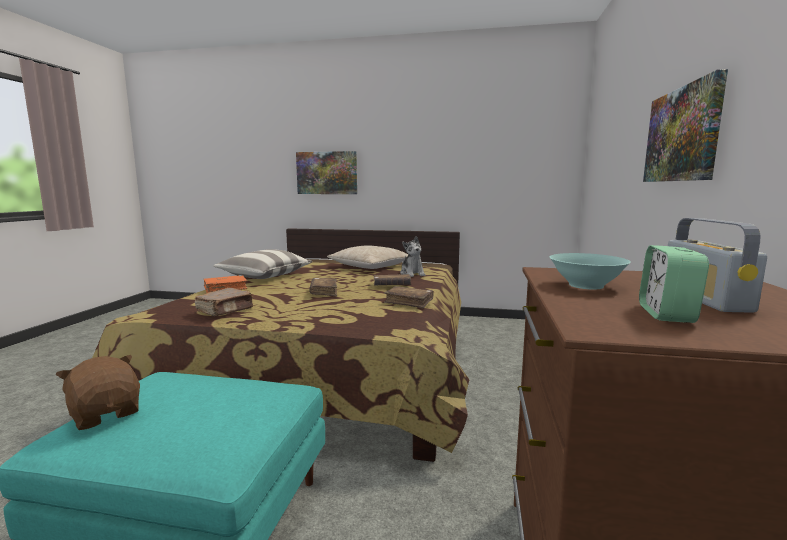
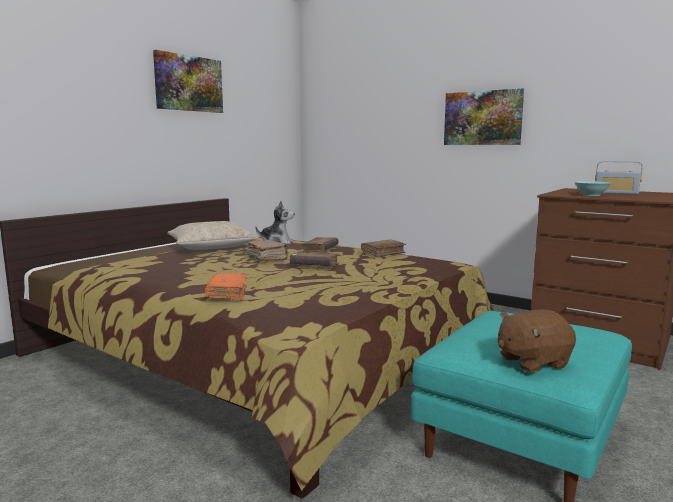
camera: 65 degrees left, 0 degrees up
brown book [194,288,253,316] -> brown book moved to [245,240,289,261]
pillow [213,249,313,279] -> none
picture [296,151,357,194] -> picture moved to [153,50,223,113]
alarm clock [639,245,709,323] -> none

